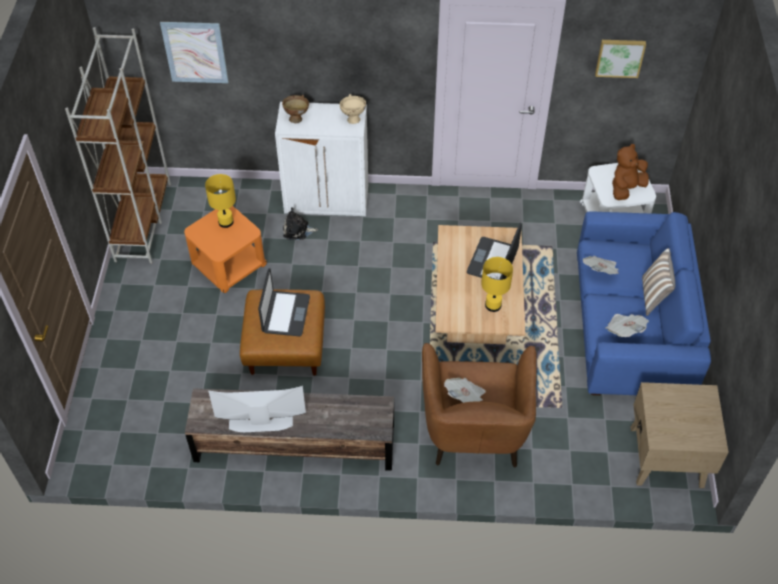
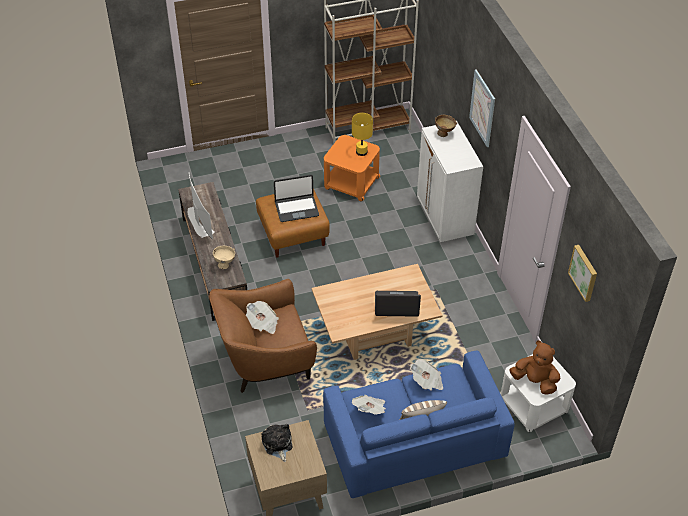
camera: 70 degrees right, 5 degrees down
picture [160,22,229,83] -> picture moved to [469,69,495,147]
plush toy [283,207,318,240] -> plush toy moved to [261,424,293,462]
beige bowl [340,94,366,124] -> beige bowl moved to [213,246,235,269]
yellow table lamp [481,257,513,312] -> none

